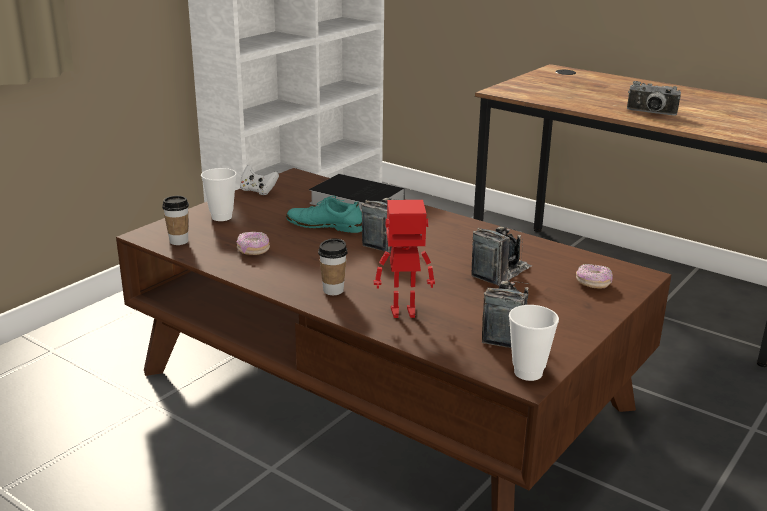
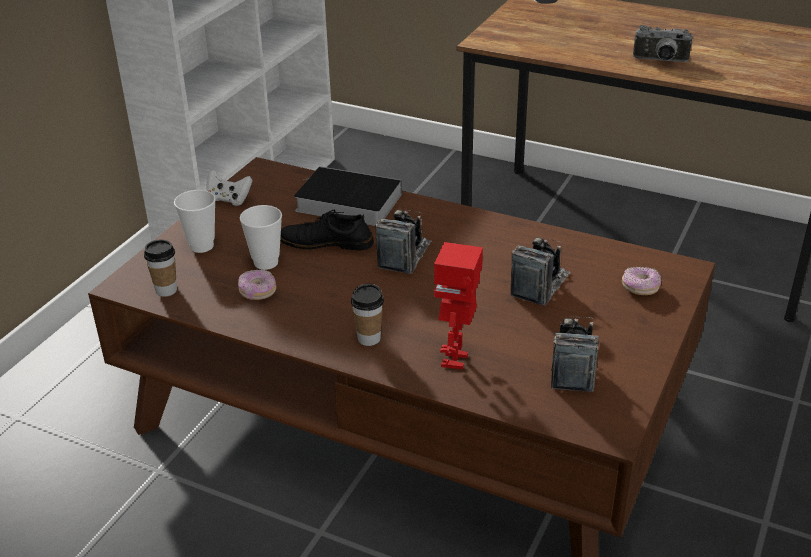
camera: 10 degrees left, 10 degrees up
turquoise shoe [286,196,362,233] -> black shoe [280,210,374,250]
toy robot [374,200,435,318] -> toy robot turned 60 degrees counterclockwise [434,242,483,369]
cup [509,305,559,381] -> cup moved to [240,205,282,270]

